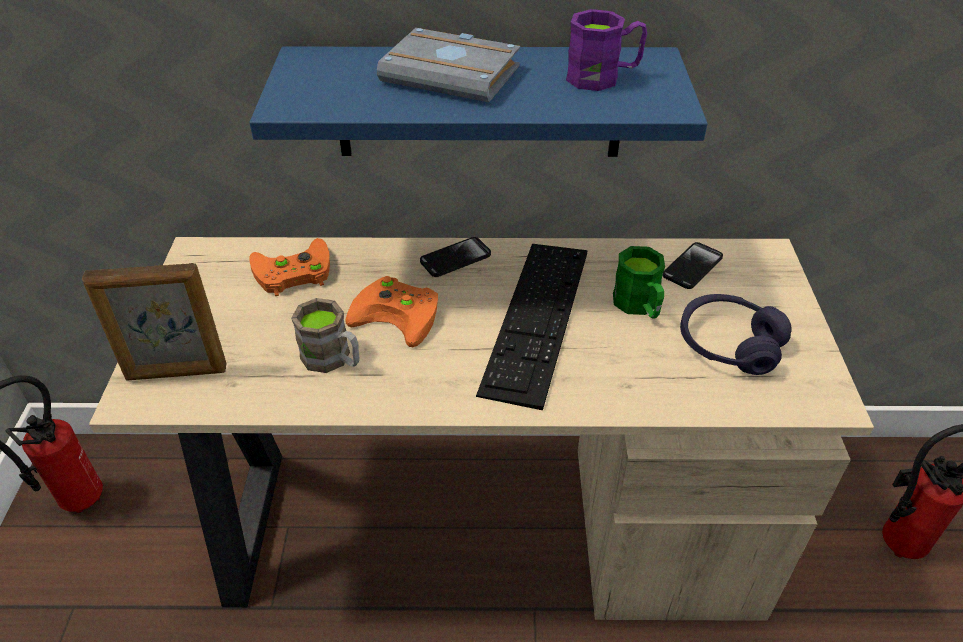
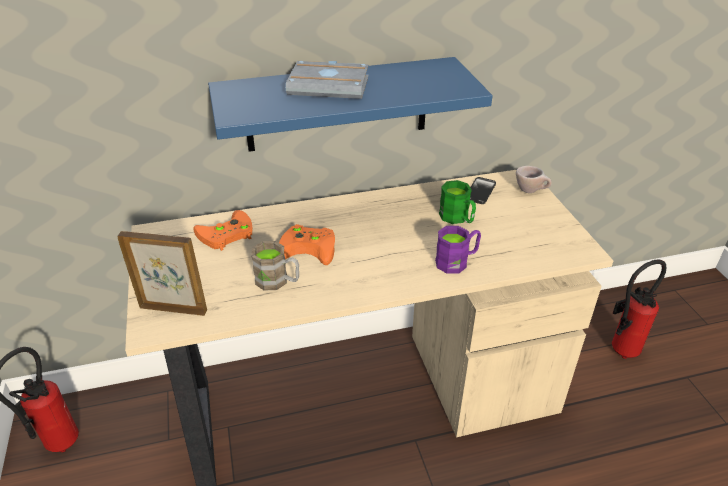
camera: 15 degrees left, 5 degrees down
picture frame [82,263,226,381] -> picture frame turned 150 degrees counterclockwise [117,231,207,316]
phone [420,237,491,277] -> none
keyboard [476,244,587,410] -> none
purple mug [566,9,647,91] -> purple mug moved to [435,226,481,274]
purple headphones [680,294,792,375] -> none
none -> beige cup [516,166,552,193]

